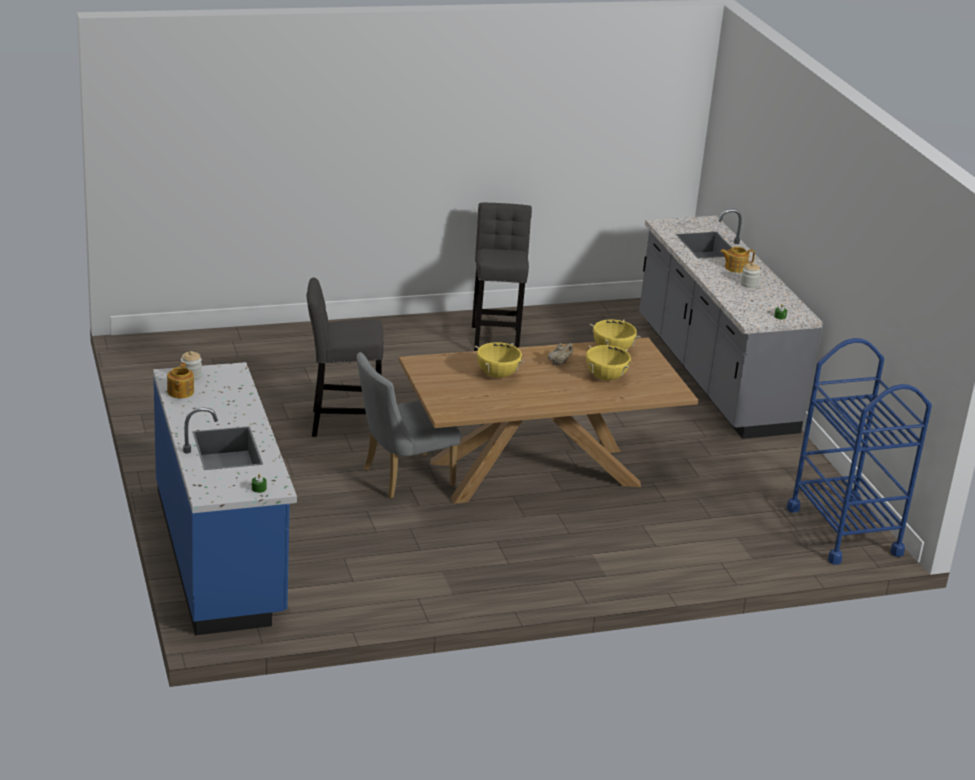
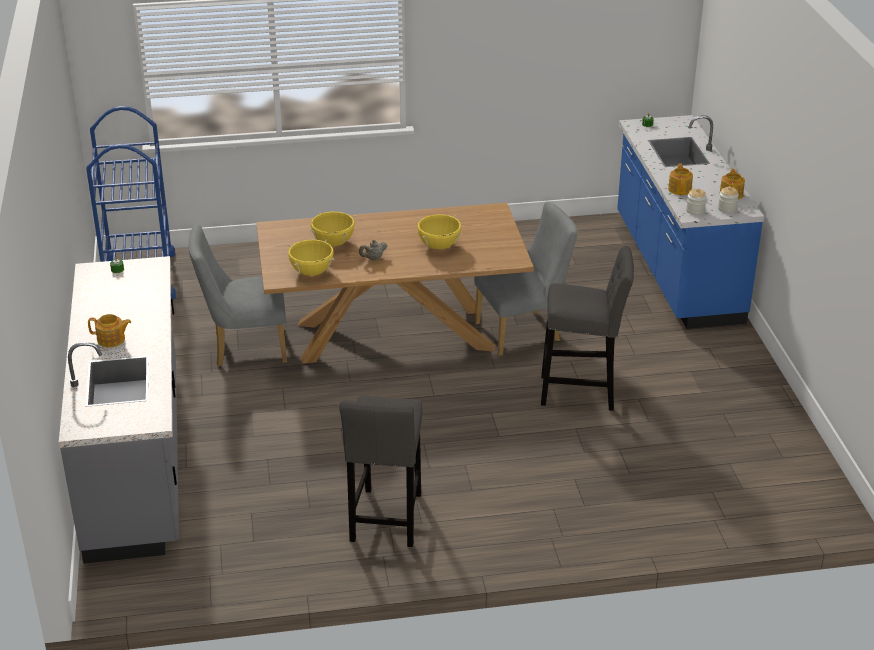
camera: 170 degrees left, 5 degrees up
jar [741,262,761,288] -> jar moved to [686,188,707,215]
none -> grey chair [188,224,287,366]
none -> teapot [668,163,693,195]

